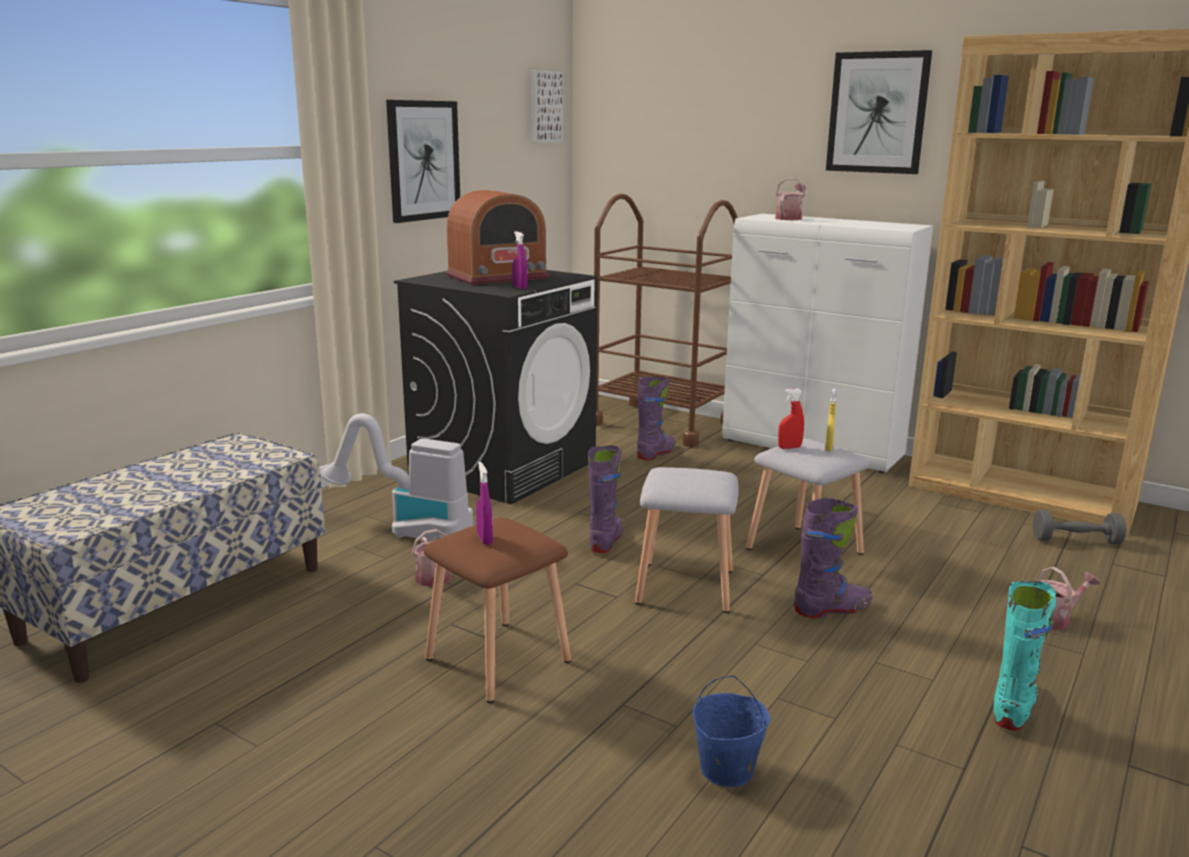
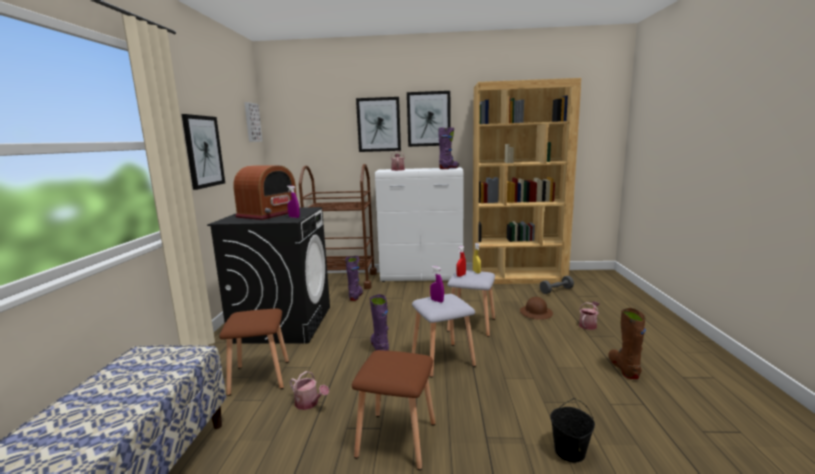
camera: 30 degrees left, 5 degrees down
vacuum cleaner [320,413,473,541] -> brown stool [219,309,289,396]
purple spray bottle [476,461,493,545] -> purple spray bottle moved to [430,266,444,303]
blue bucket [693,675,770,787] -> black bucket [550,398,595,463]
purple boot [794,497,873,618] -> purple boot moved to [438,127,459,169]
turquoise boot [994,581,1056,731] -> brown boot [608,308,646,379]
none -> picture [356,97,401,152]
none -> brown hard hat [520,297,553,320]

